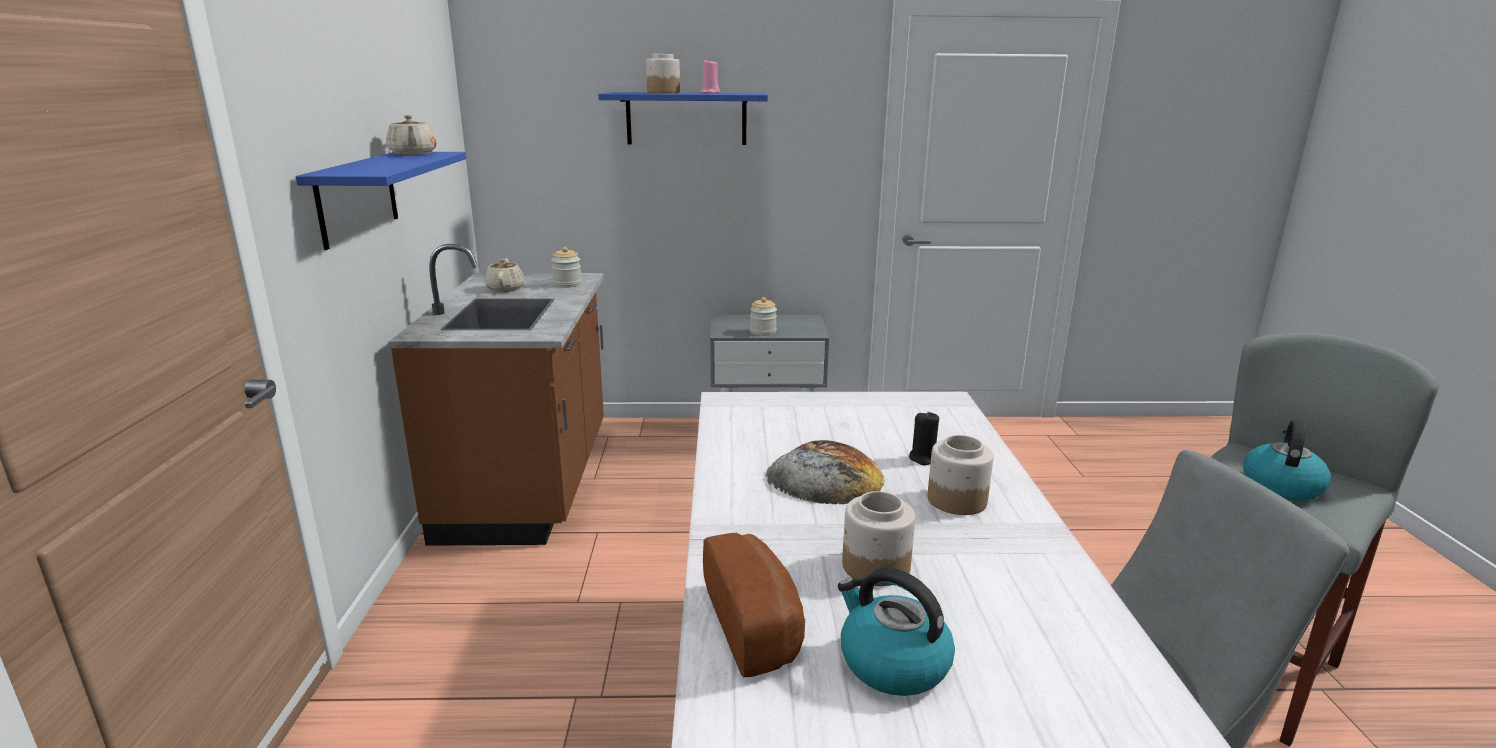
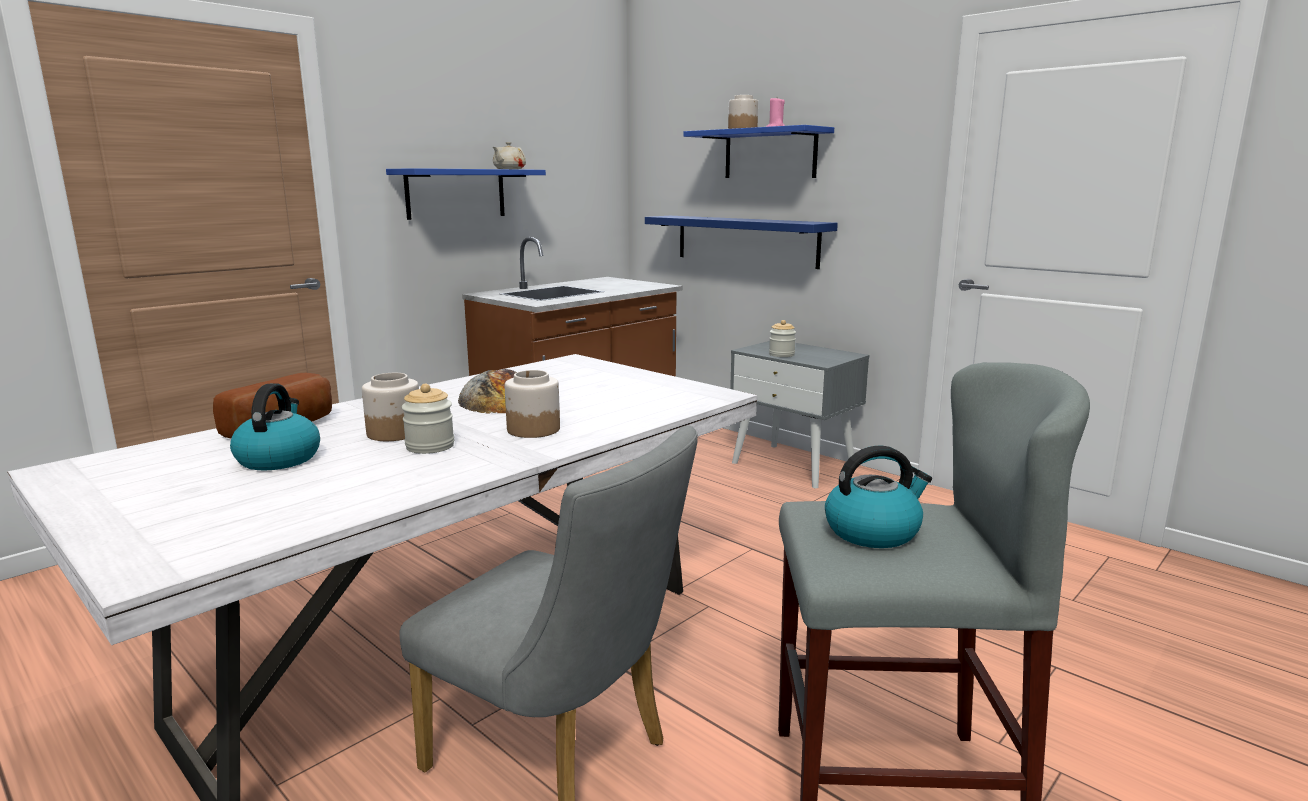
camera: 45 degrees right, 5 degrees down
beige teapot [485,258,524,292] -> none
jar [551,247,582,288] -> jar moved to [401,384,454,454]
black candle [909,411,939,465] -> none
none -> blue shelf [645,216,838,269]

